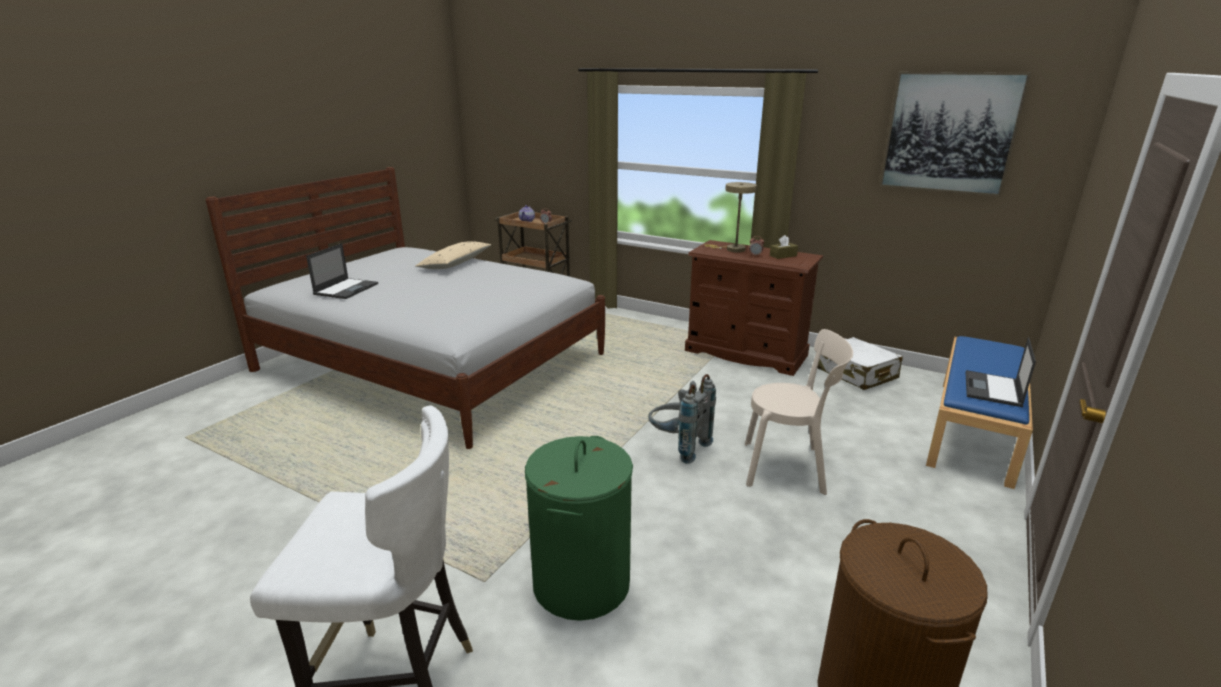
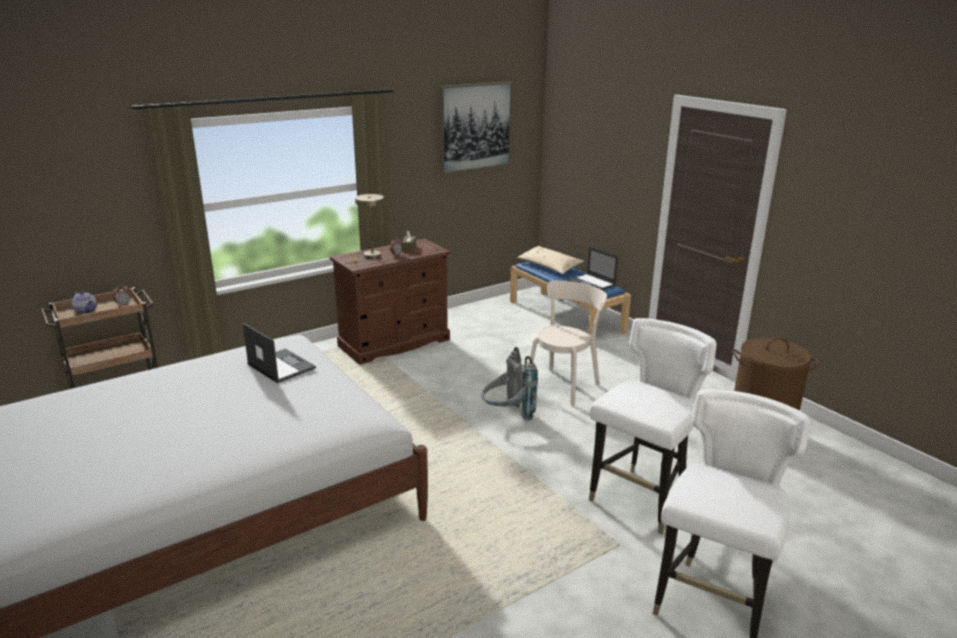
camera: 65 degrees left, 0 degrees up
laptop [306,243,378,299] -> laptop moved to [243,323,316,383]
beige pillow [416,241,491,269] -> beige pillow moved to [517,246,584,274]
green laundry basket [525,436,633,621] -> white chair [589,318,717,534]
white suitcase [817,337,903,390] -> none

